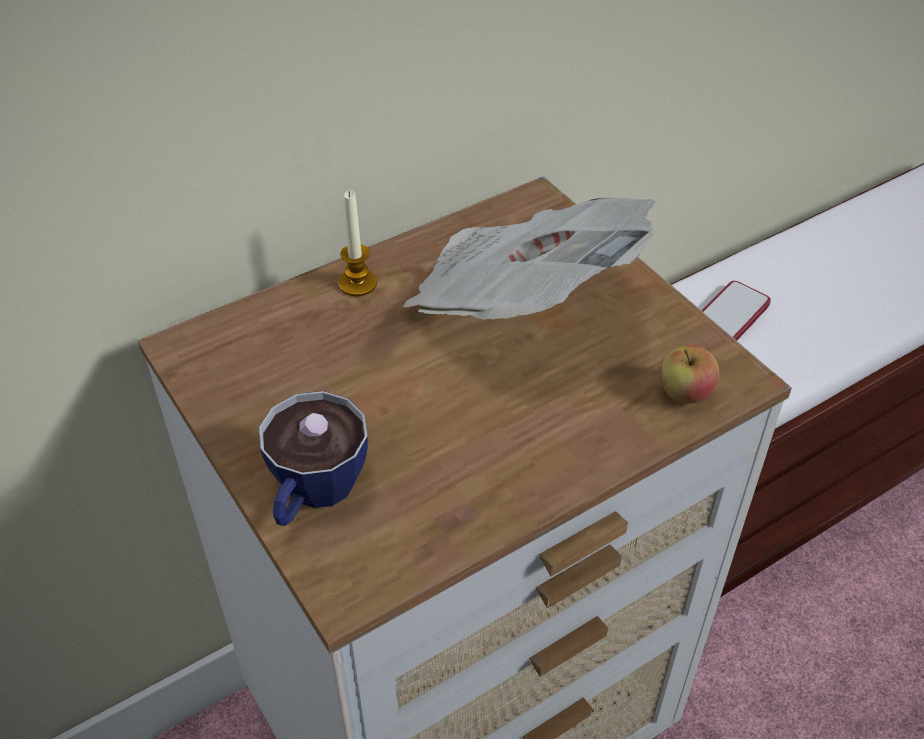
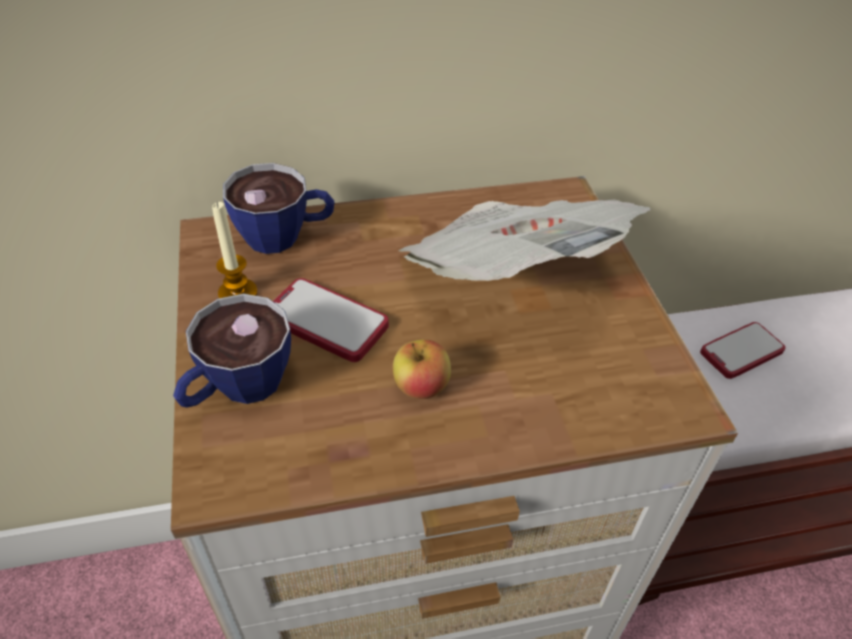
camera: 20 degrees right, 0 degrees up
candle [338,190,377,296] -> candle moved to [212,202,257,298]
apple [660,344,719,404] -> apple moved to [393,339,451,399]
none -> cup [223,163,334,254]
none -> phone [273,278,389,362]

